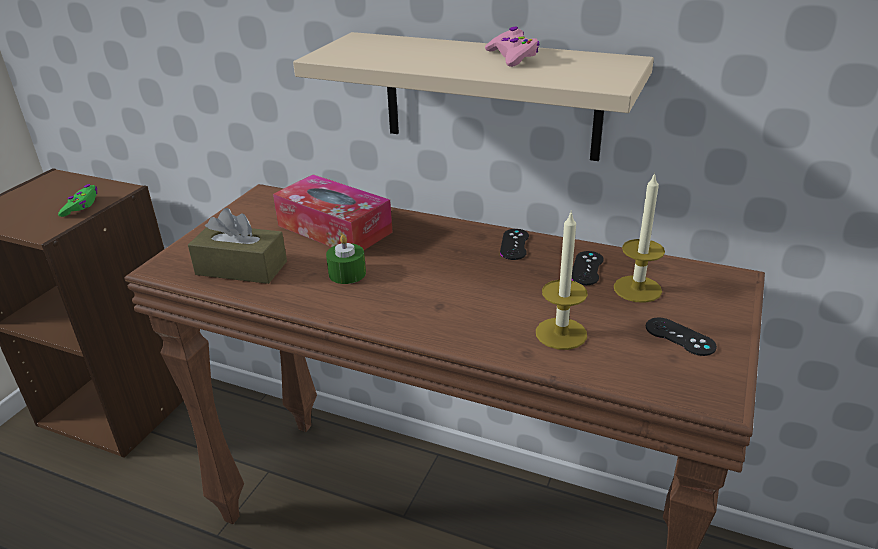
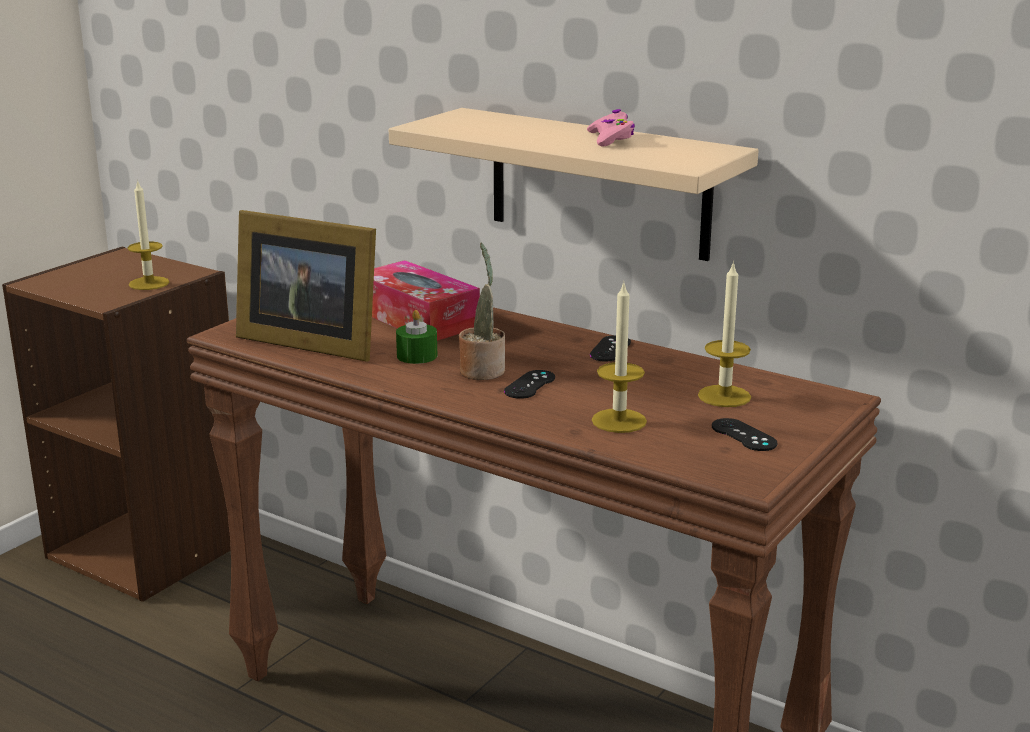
camera: 10 degrees right, 10 degrees down
green game controller [58,184,97,217] -> candle [128,180,169,290]
brown tissue box [188,208,287,284] -> picture frame [236,210,376,362]
black game controller [572,251,604,285] -> black game controller moved to [504,370,555,399]
none -> potted plant [459,243,505,380]

